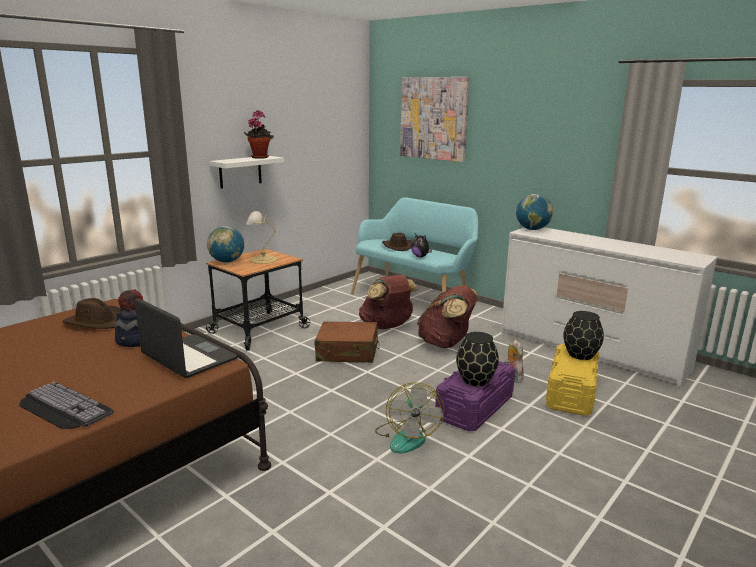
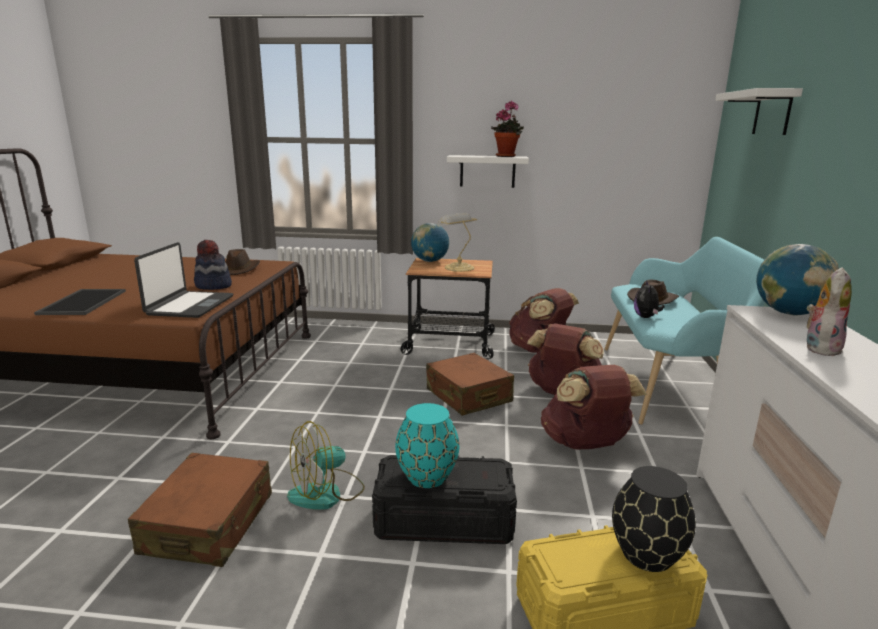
camera: 55 degrees right, 0 degrees up
keyboard [19,382,114,429] -> tray [34,289,126,315]
picture [400,77,470,162] -> white shelf [715,88,803,135]
purple storage box [435,361,515,431] -> black storage box [372,455,517,544]
black vase [456,332,499,386] -> turquoise vase [395,403,459,488]
plush toy [506,340,524,383] -> plush toy moved to [803,267,852,356]
none -> brown suitcase [128,453,272,567]
none -> brown backpack [509,288,579,353]

